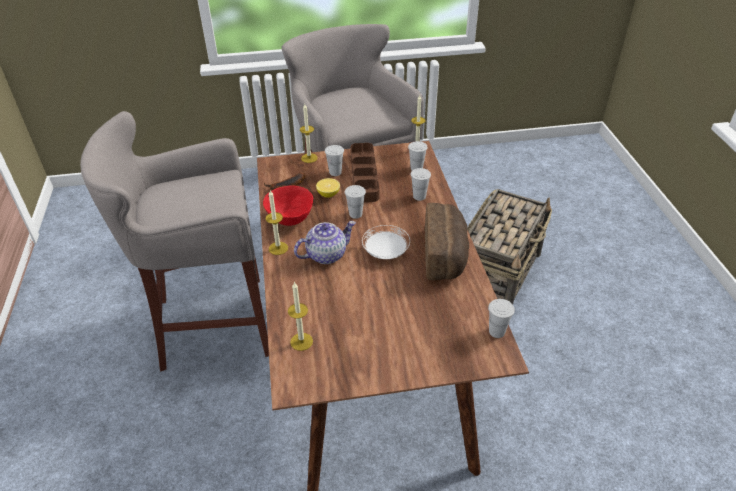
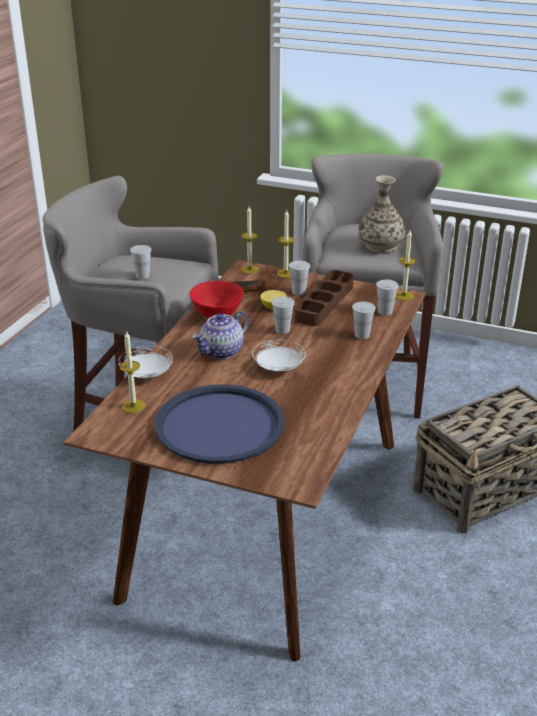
camera: 30 degrees right, 10 degrees down
candle [266,190,288,255] -> candle moved to [241,207,259,274]
teapot [294,221,356,264] -> teapot turned 135 degrees clockwise [192,311,249,359]
bread [425,203,469,280] -> none
white cup [488,299,515,338] -> white cup moved to [130,245,151,279]
none -> white plate [118,346,173,378]
none -> blue tray [154,384,285,464]
none -> vase [358,175,405,253]

